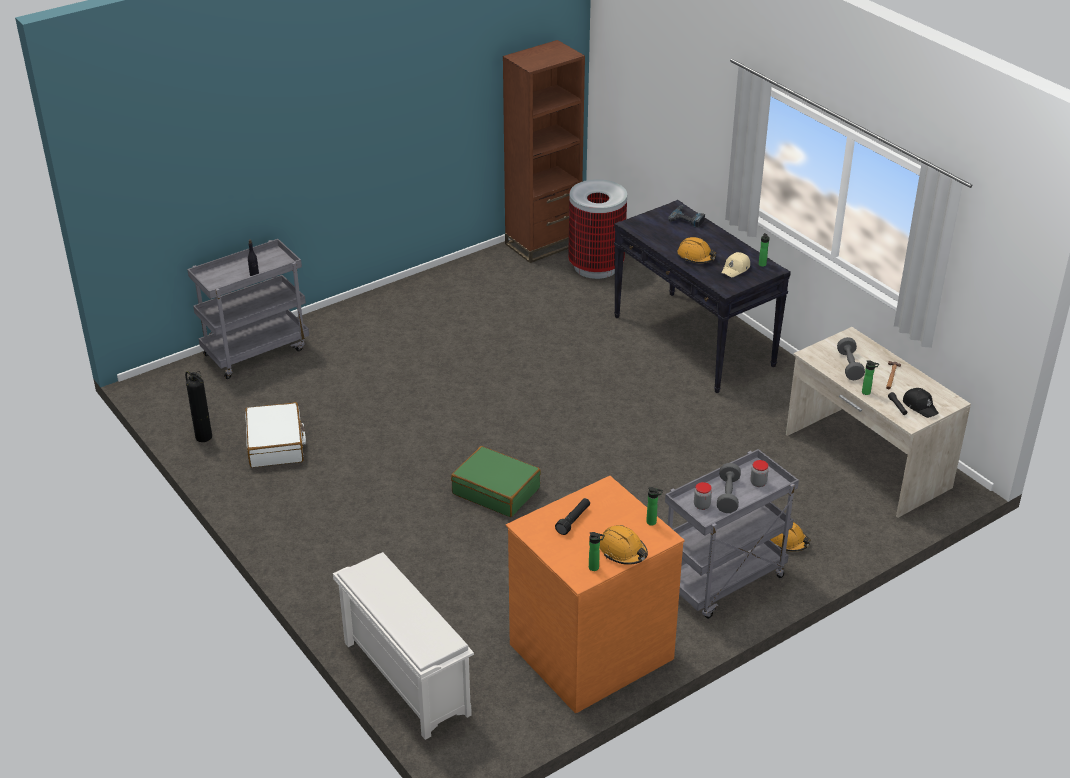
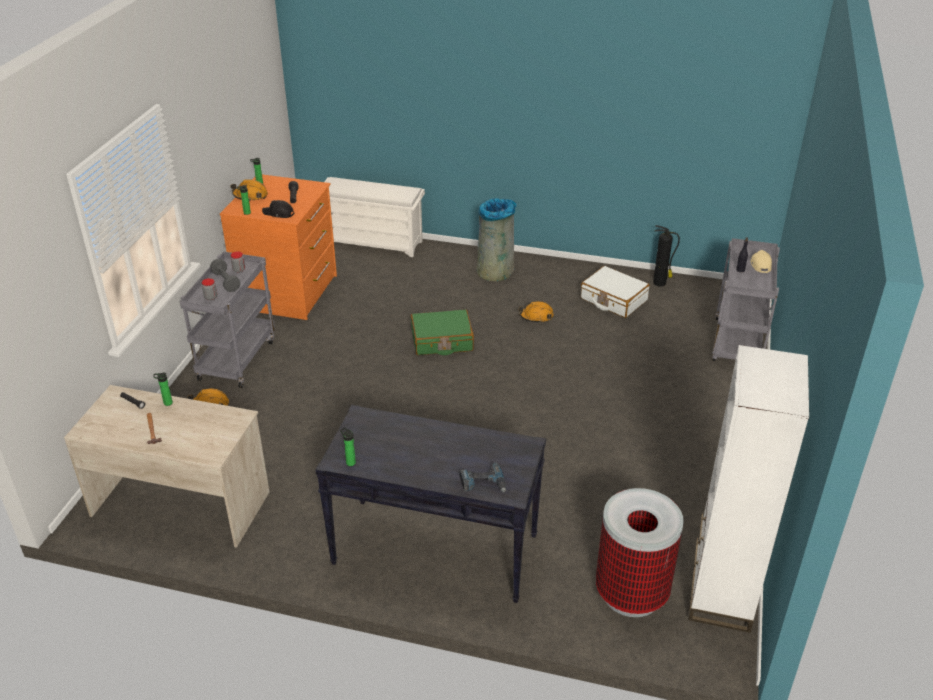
camera: 140 degrees right, 0 degrees up
brown bookcase [503,40,585,263] -> white bookcase [689,345,809,633]
orange hard hat [677,237,716,263] -> orange hard hat moved to [519,301,554,323]
beige cap [722,252,750,277] -> beige cap moved to [750,250,772,273]
grey dumbbell [837,337,865,380] -> none
black cap [903,388,939,418] -> black cap moved to [262,200,294,218]
none -> grey trash can [477,198,517,281]

